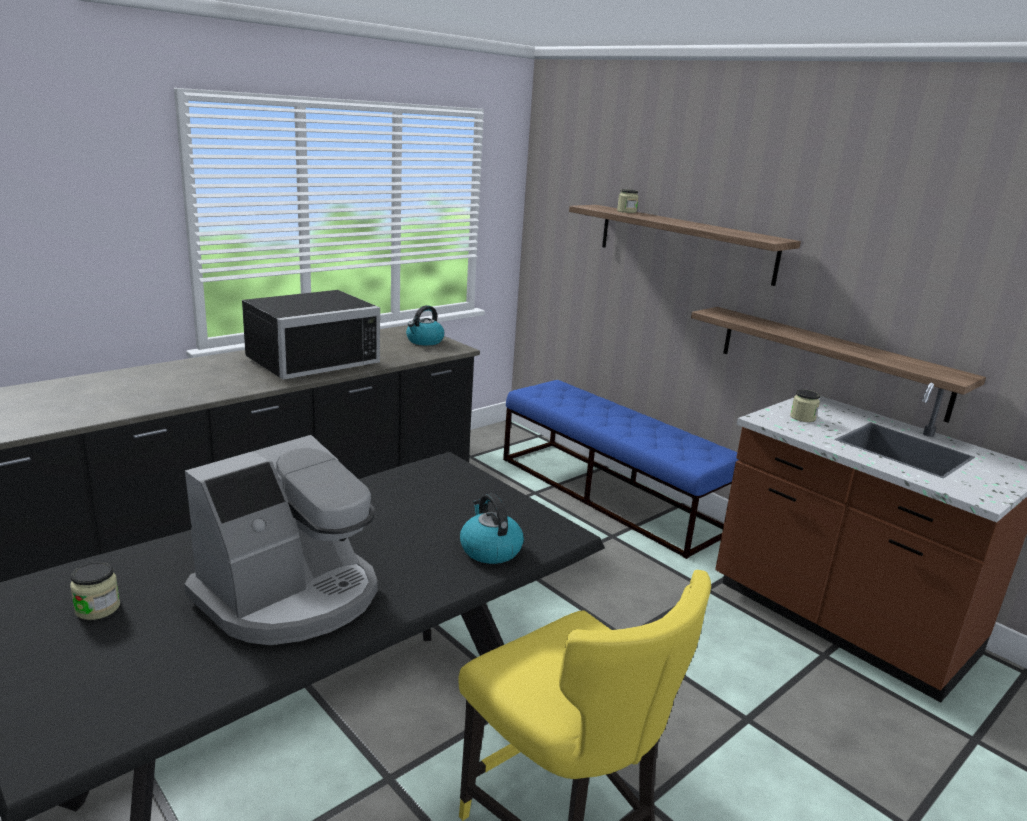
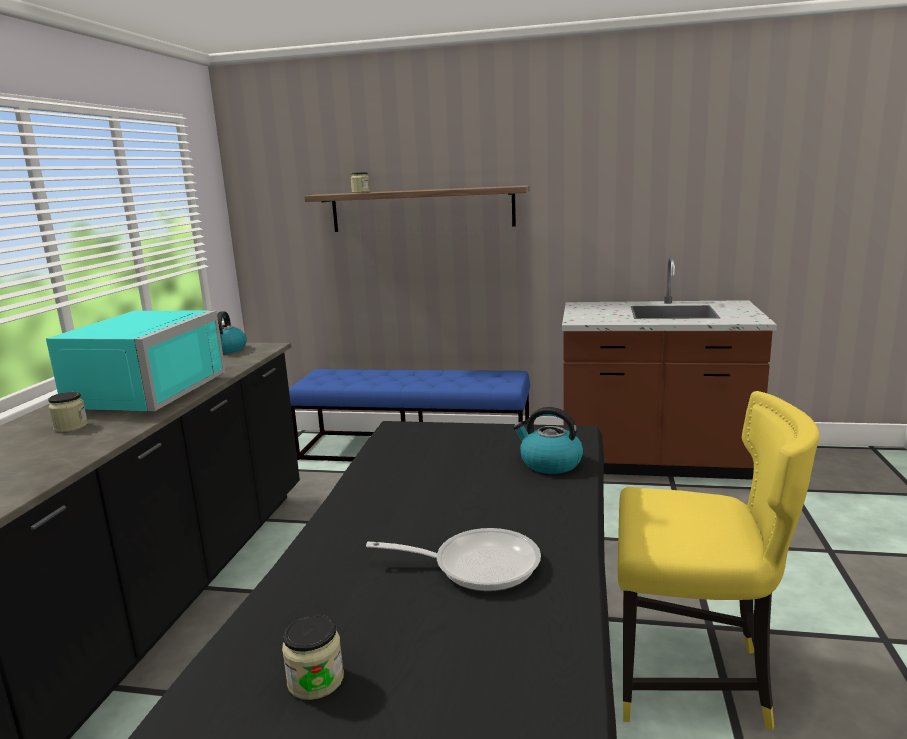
camera: 35 degrees left, 5 degrees down
coffee machine [184,435,378,645] -> frying pan [366,528,541,591]
black microwave [242,290,380,380] -> turquoise microwave [46,310,225,411]
shelf [691,307,986,423] -> none
jar [790,390,820,422] -> jar moved to [48,392,88,432]

